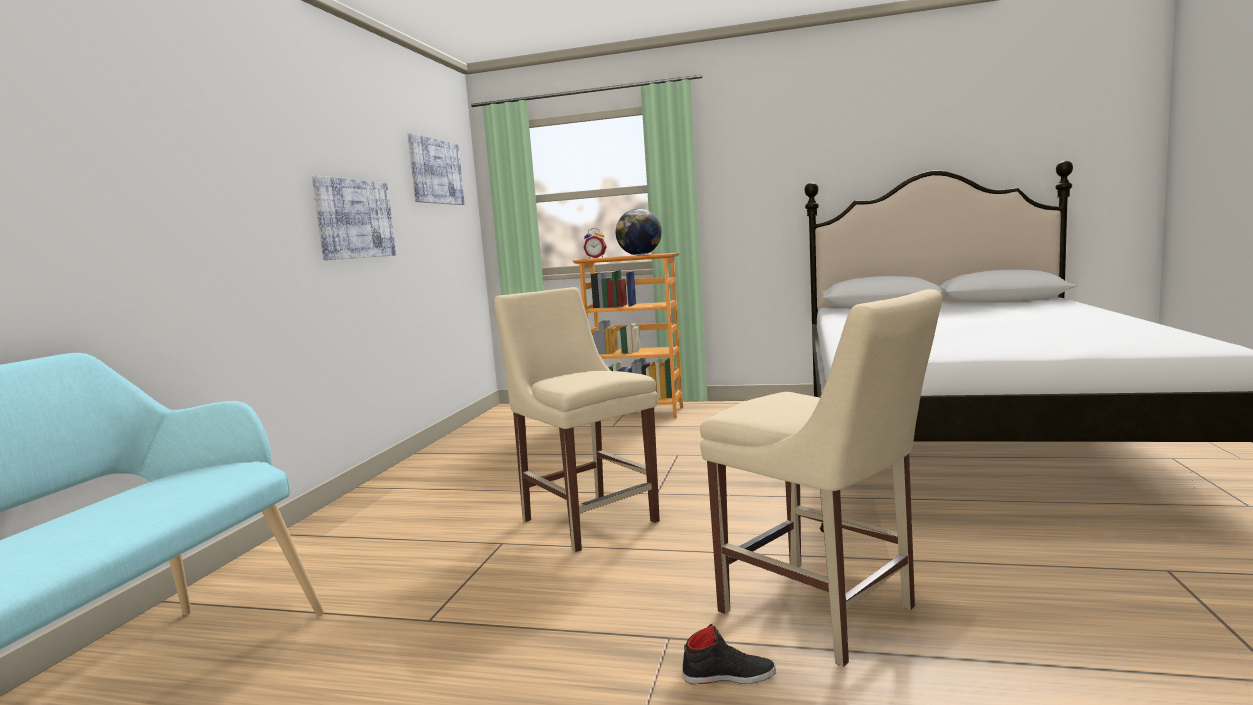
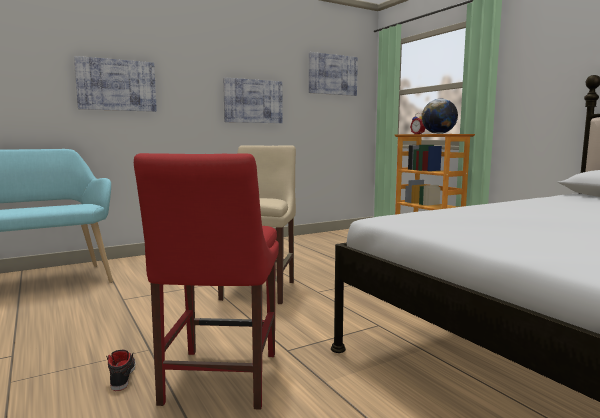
camera: 45 degrees right, 0 degrees up
black shoe [682,624,776,684] -> black shoe turned 150 degrees counterclockwise [106,350,136,391]
beige chair [700,289,942,667] -> red chair [134,153,279,410]
none -> picture [74,56,157,112]

